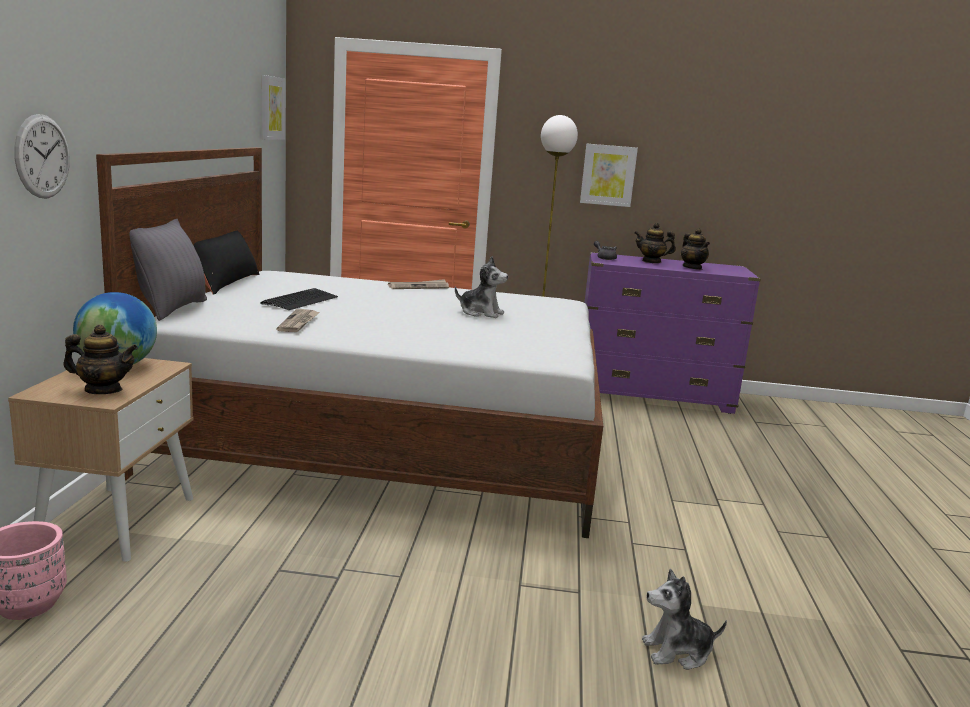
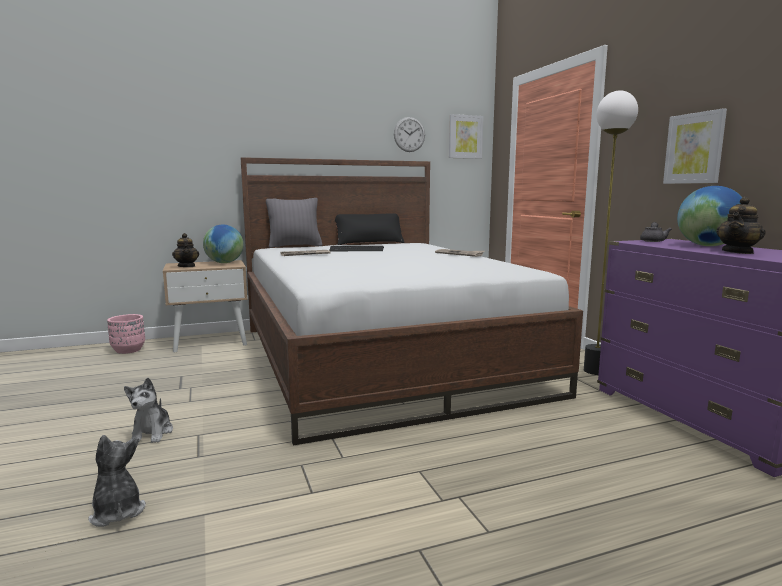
camera: 65 degrees right, 5 degrees down
wall clock [14,114,70,199] -> wall clock moved to [394,117,425,152]
plush toy [455,256,508,318] -> plush toy moved to [124,378,173,443]
teapot [635,223,676,263] -> globe [677,186,742,246]

